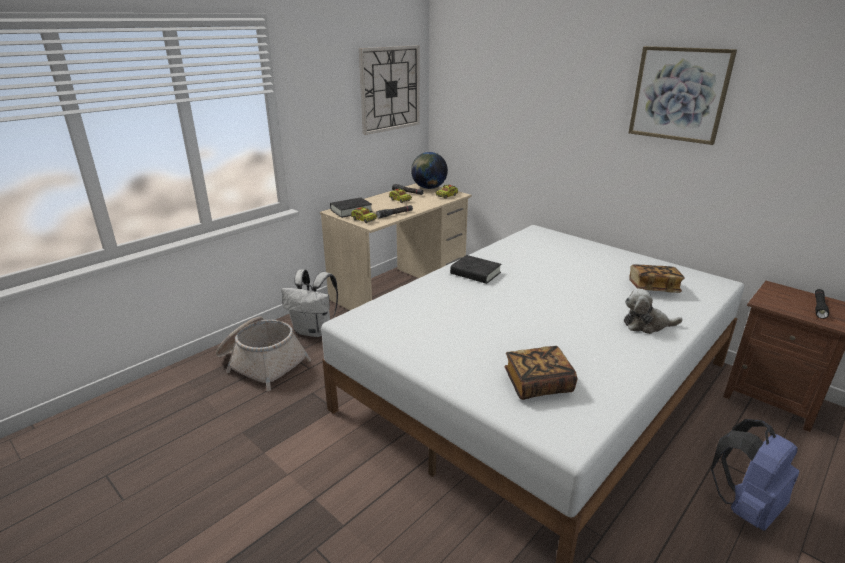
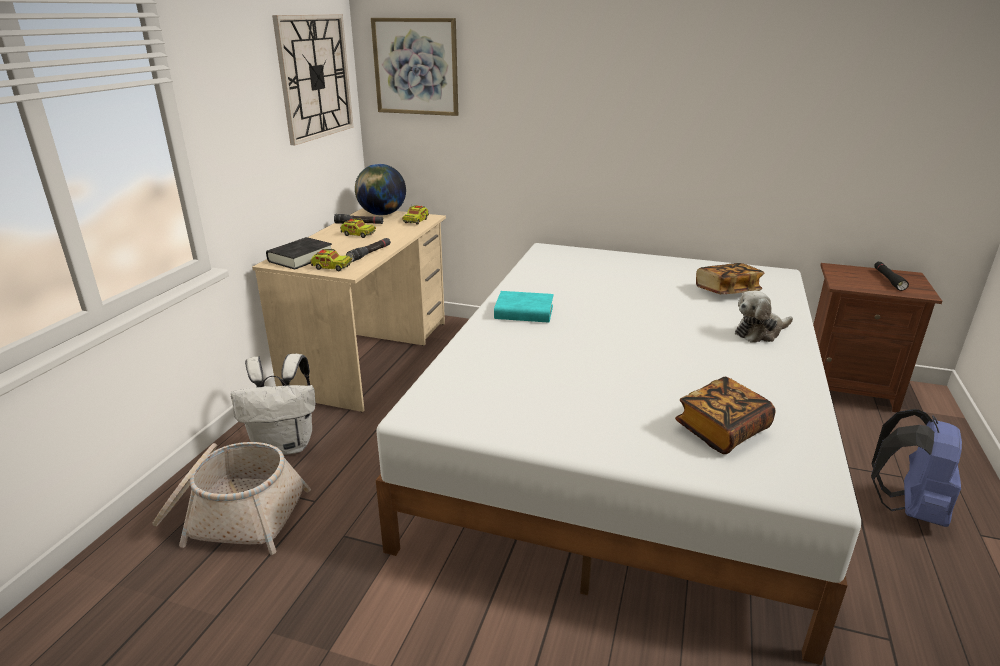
camera: 25 degrees left, 0 degrees up
black book [450,255,502,284] -> turquoise book [494,291,554,323]
picture [629,46,737,145] -> picture moved to [371,18,458,116]

